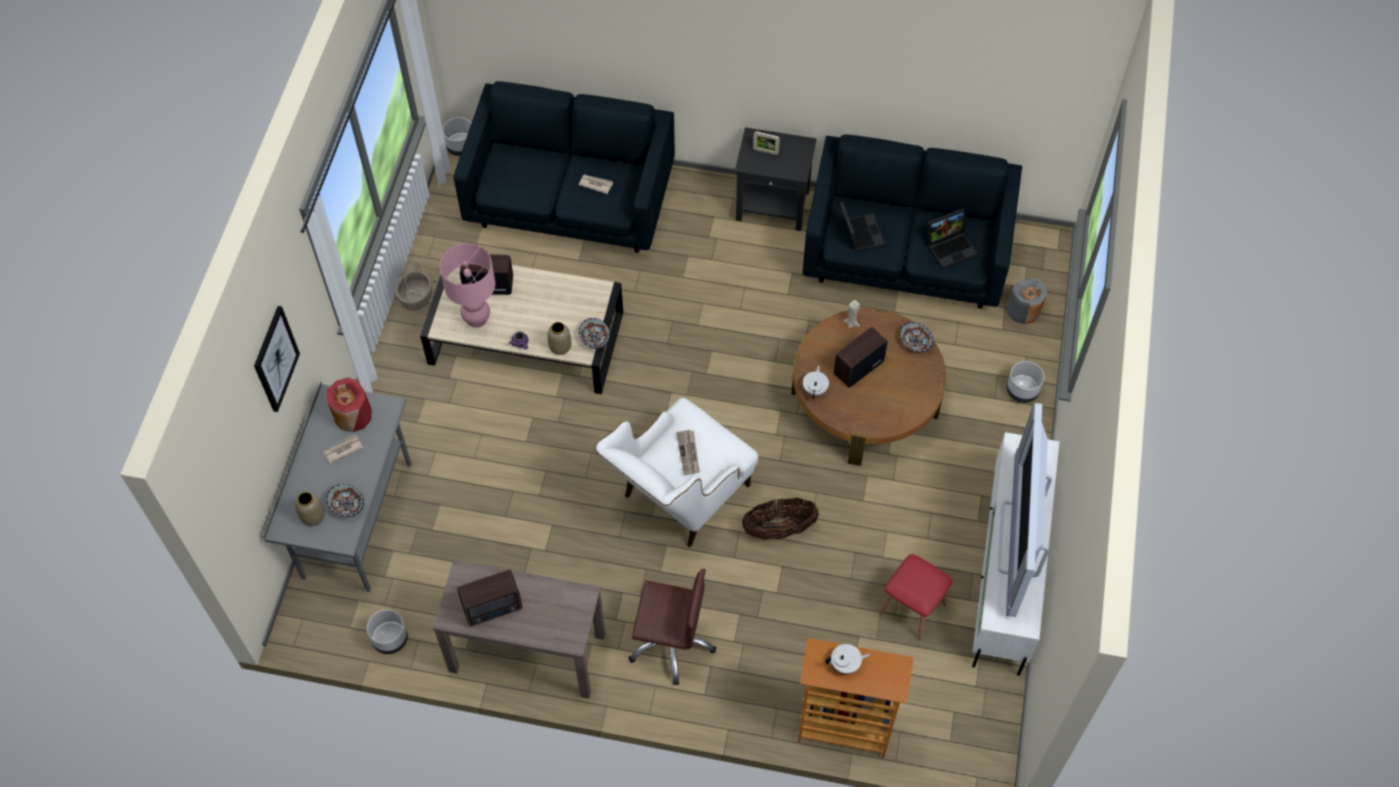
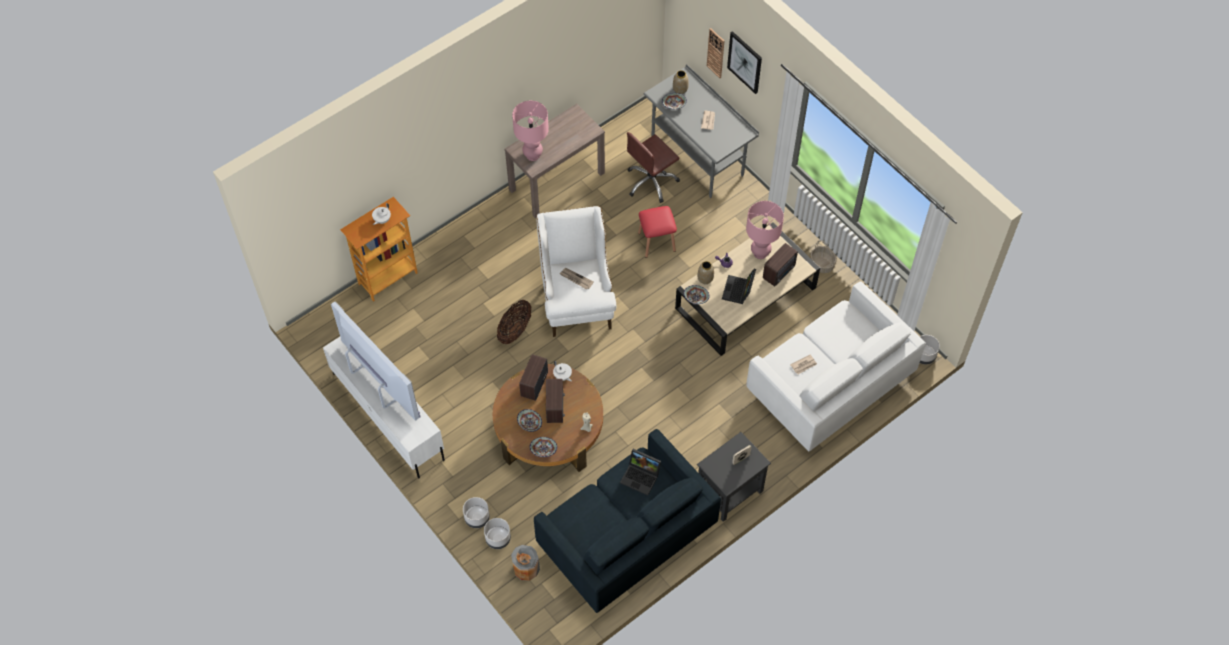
camera: 130 degrees right, 0 degrees up
red vase [327,377,372,432] -> none
grey planter [367,609,408,654] -> grey planter moved to [484,518,511,549]
blue sofa [454,81,675,253] -> white sofa [746,281,926,451]
radio [457,570,522,626] -> radio moved to [519,354,548,401]
brown office chair [628,569,716,685] -> brown office chair moved to [627,132,680,203]
red stool [879,554,952,640] -> red stool moved to [638,206,677,258]
laptop [928,208,978,269] -> laptop moved to [722,269,756,304]
none -> pink table lamp [512,101,549,161]
none -> bowl [517,409,542,432]
none -> wall clock [707,28,724,78]

